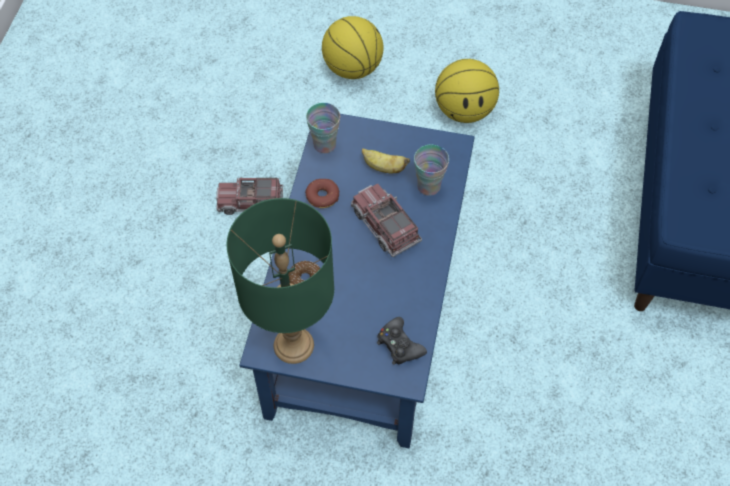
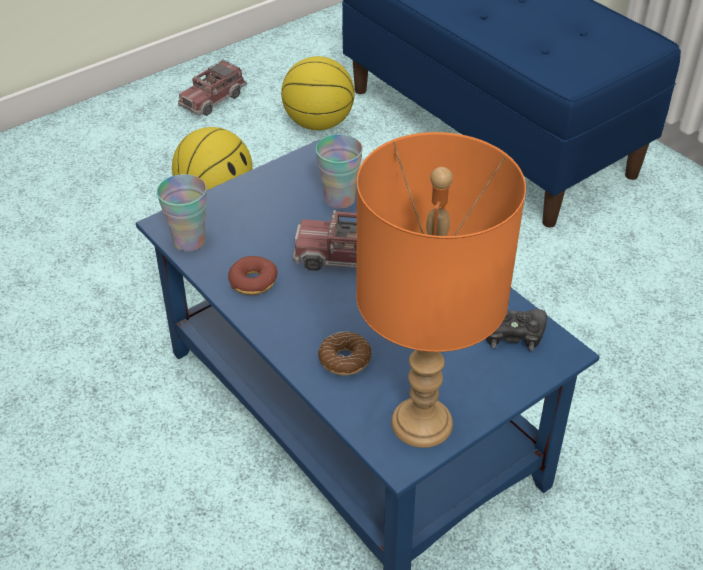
camera: 50 degrees left, 15 degrees down
toy truck [216,177,283,215] -> toy truck moved to [178,60,247,116]
green table lamp [227,198,334,364] -> orange table lamp [356,132,526,448]
basketball [322,16,384,79] -> basketball moved to [281,56,355,130]
banana [362,148,410,173] -> none

